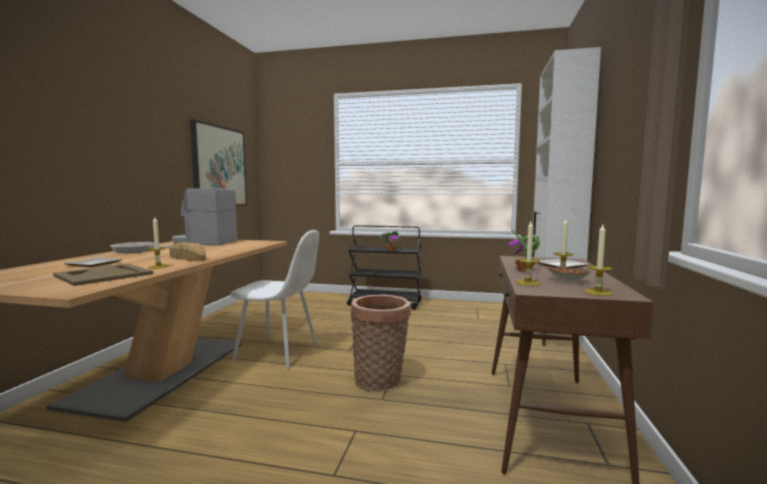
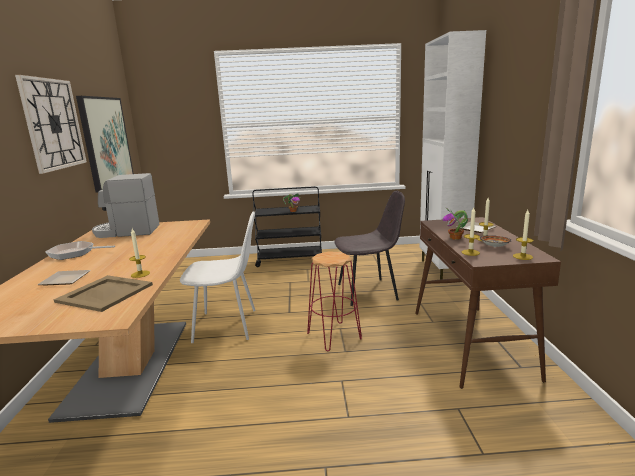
camera: 15 degrees left, 10 degrees up
bread [169,242,206,261] -> none
basket [351,295,411,391] -> red stool [307,251,362,351]
none -> wall clock [15,75,87,174]
none -> grey chair [334,190,405,306]

